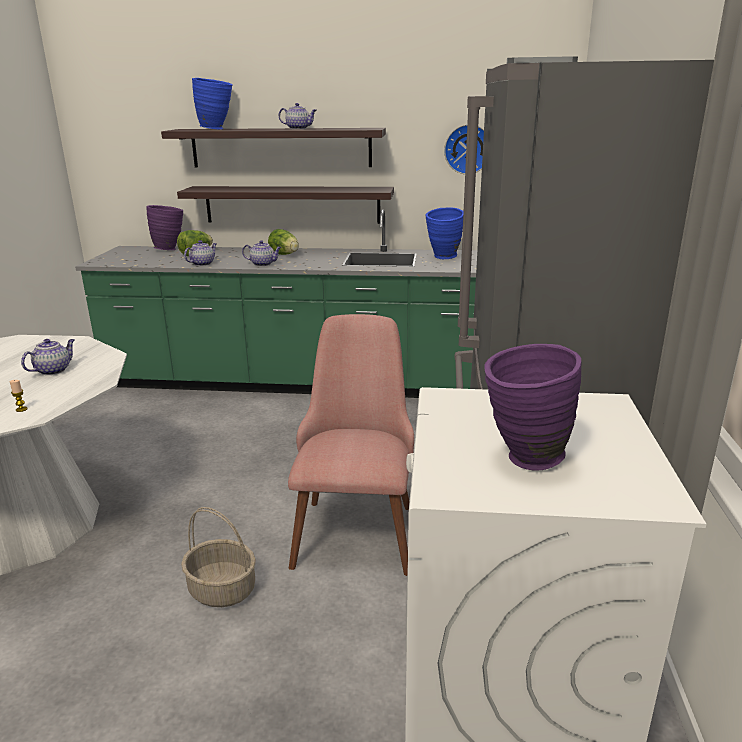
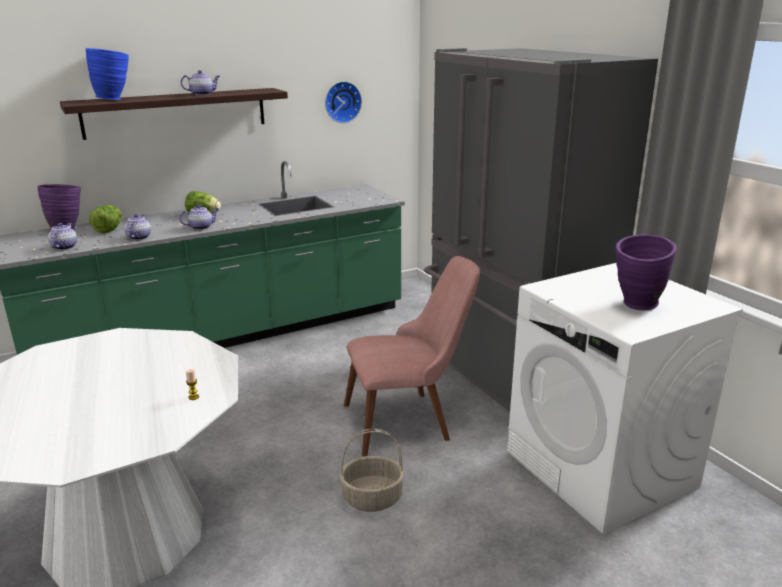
camera: 35 degrees left, 0 degrees up
teapot [21,339,75,375] -> teapot moved to [48,223,77,250]
shelf [177,186,394,224] -> none
pink chair [288,314,414,576] -> pink chair turned 105 degrees clockwise [344,256,480,456]
blue vase [426,208,464,259] -> none

